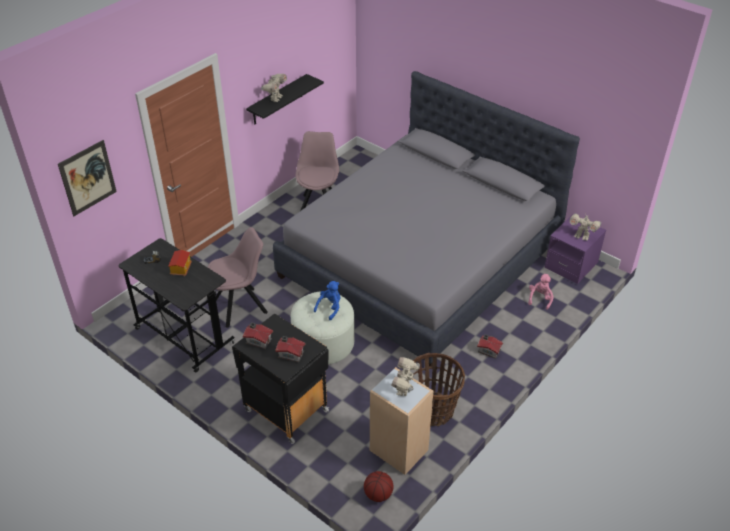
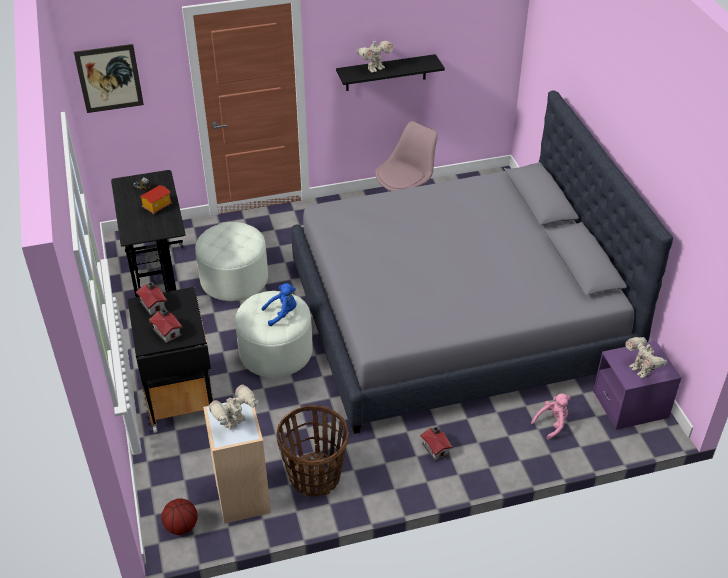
camera: 35 degrees right, 0 degrees up
pink chair [208,227,268,328] -> white ottoman [195,222,268,301]

